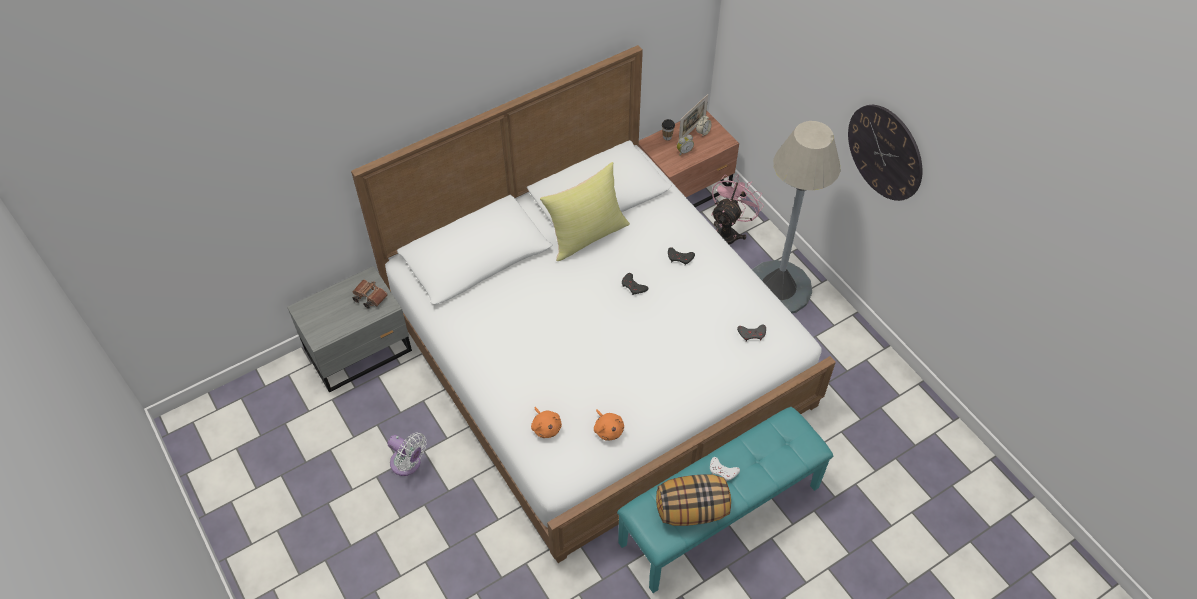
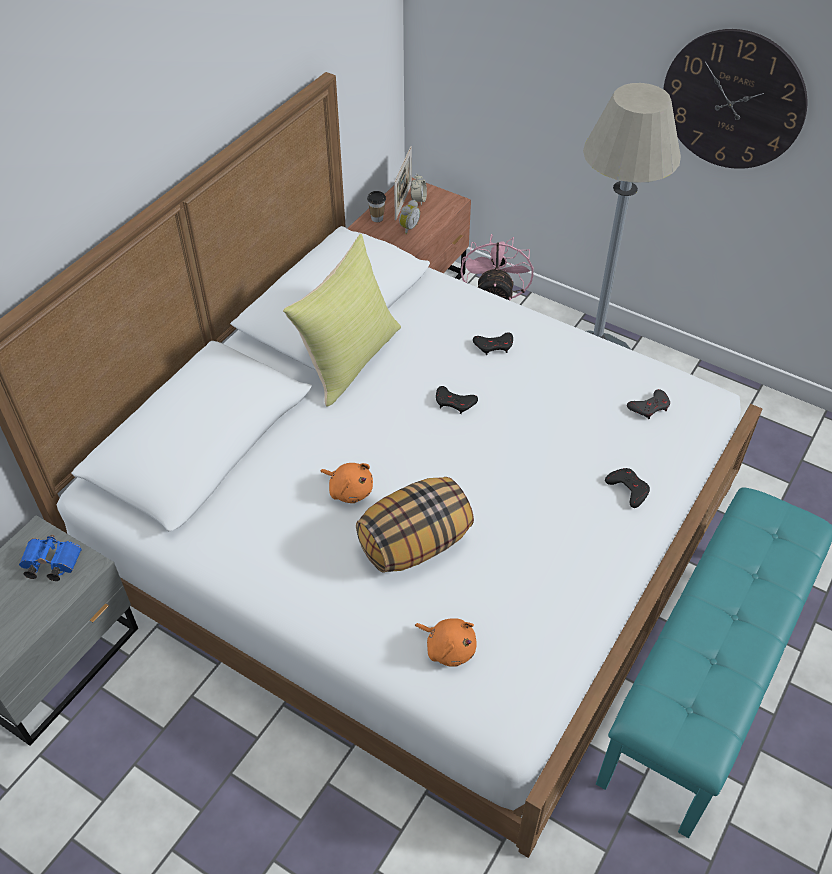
camera: 25 degrees left, 5 degrees down
brown binoculars [352,280,388,309] -> blue binoculars [19,535,82,581]
white fan [387,432,427,476] -> none
orange plush toy [594,409,624,441] -> orange plush toy moved to [320,463,373,503]
pillow [656,474,731,526] -> pillow moved to [356,477,474,573]
white game controller [710,457,740,482] -> none
none -> black game controller [605,468,650,508]

